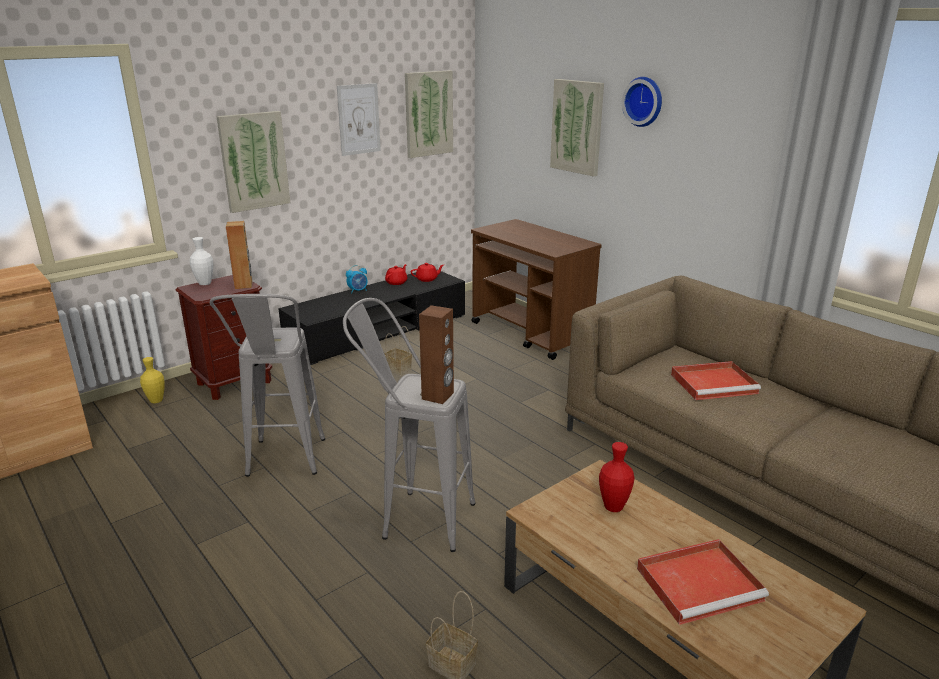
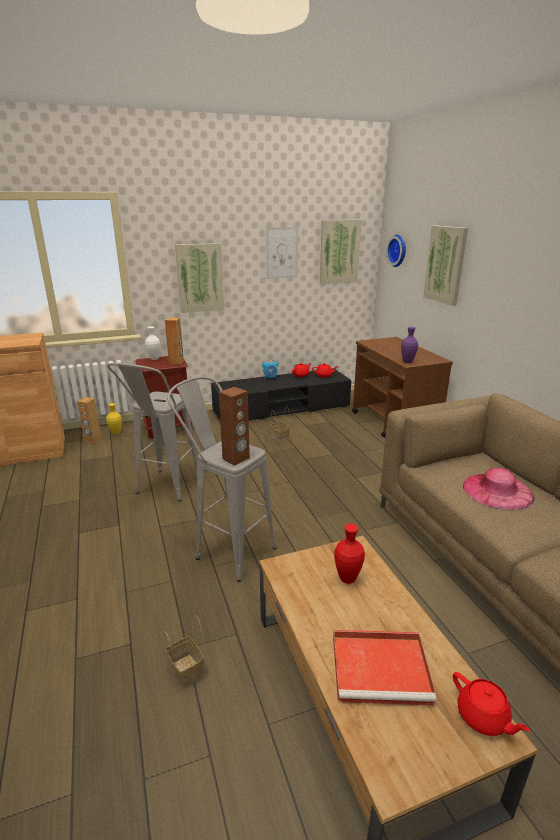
camera: 20 degrees right, 0 degrees up
wall clock [622,77,662,127] -> wall clock moved to [386,235,406,267]
red tray [671,361,761,400] -> pink hat [463,468,535,510]
none -> brown speaker [77,397,102,443]
none -> purple vase [401,327,418,363]
none -> red teapot [453,672,530,736]

